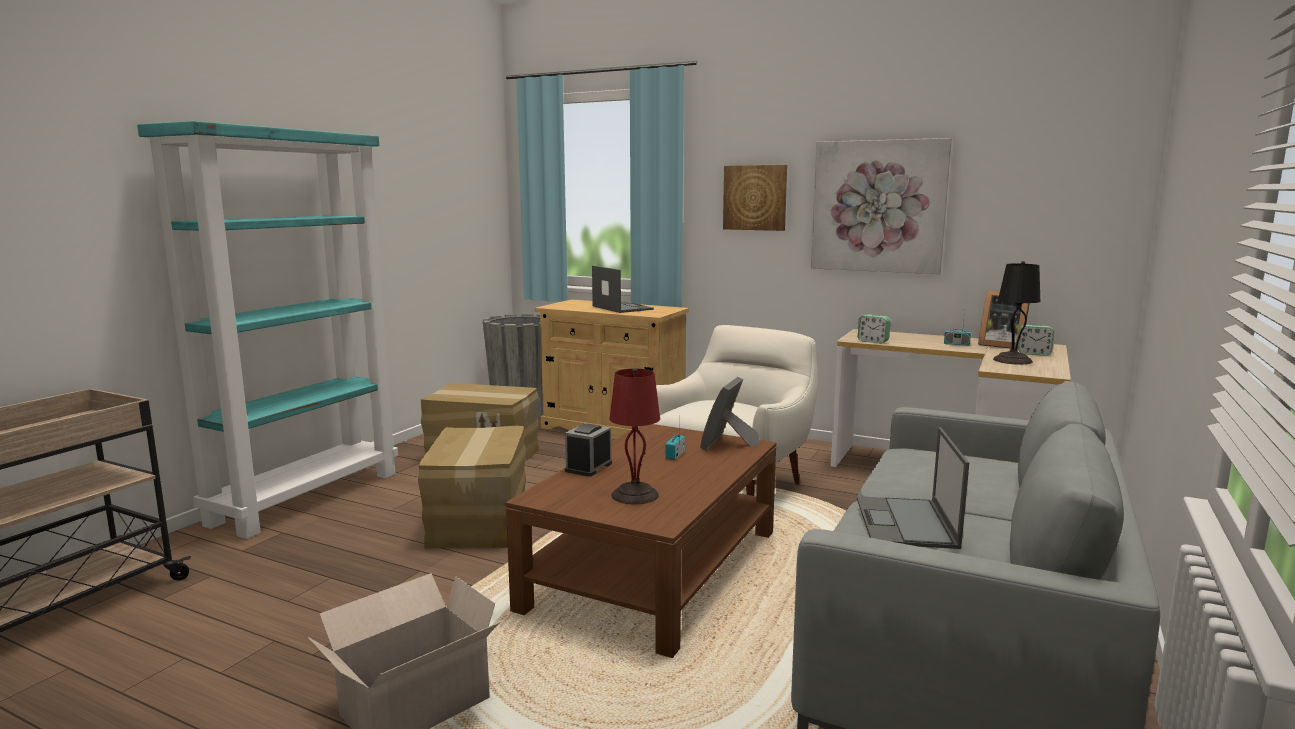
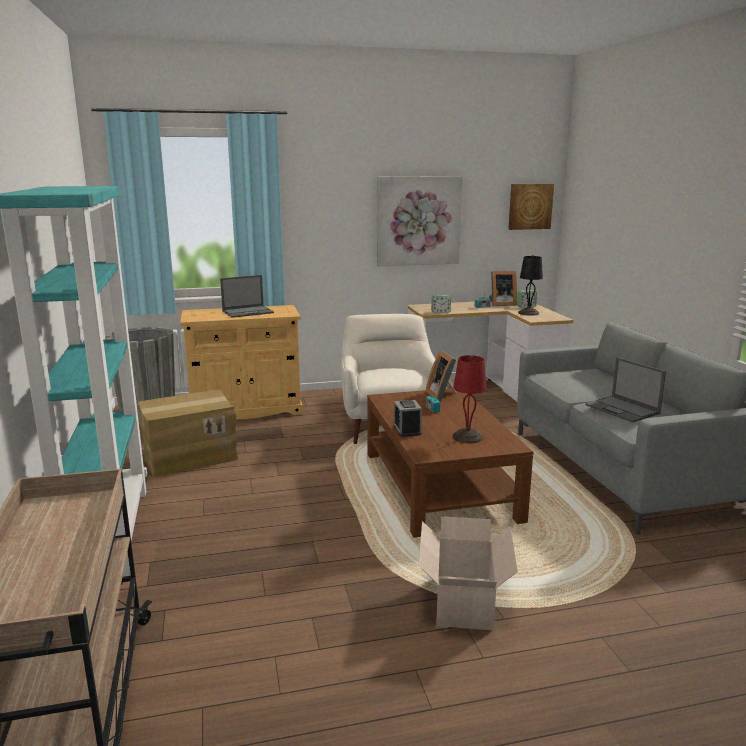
camera: 40 degrees left, 5 degrees up
cardboard box [418,426,526,549] -> none
laptop [592,266,654,313] -> laptop turned 135 degrees clockwise [220,275,274,318]
picture [723,165,787,231] -> picture moved to [508,184,554,230]

